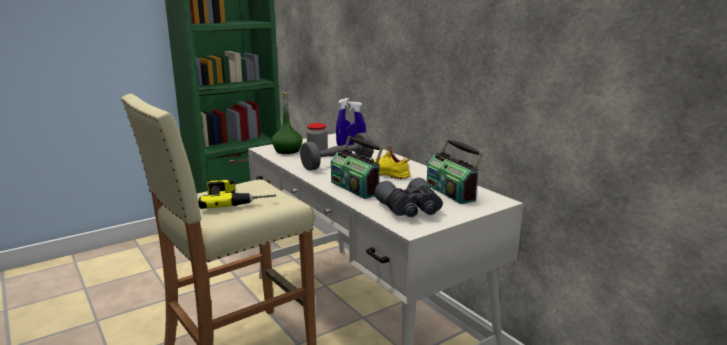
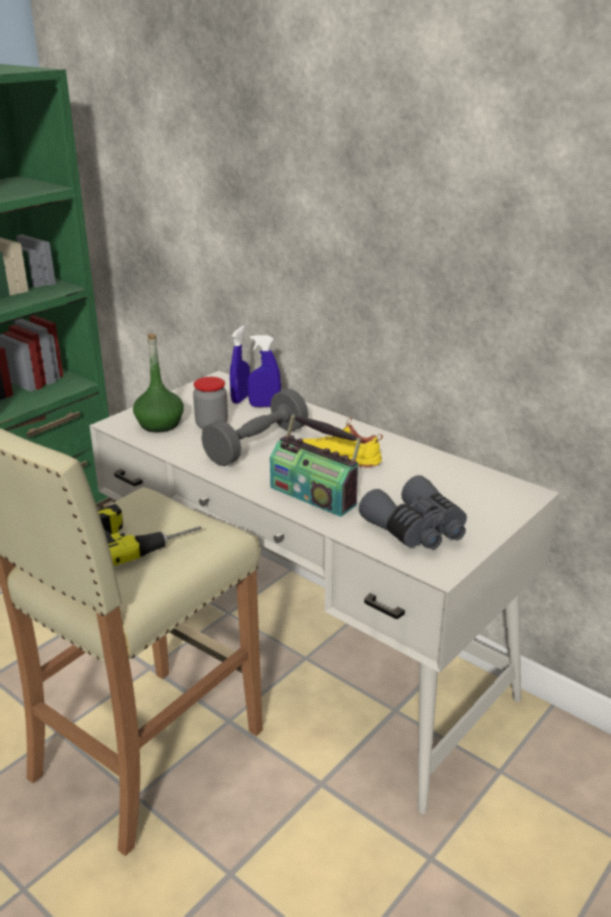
camera: 15 degrees left, 10 degrees up
radio [427,139,483,204] -> none

